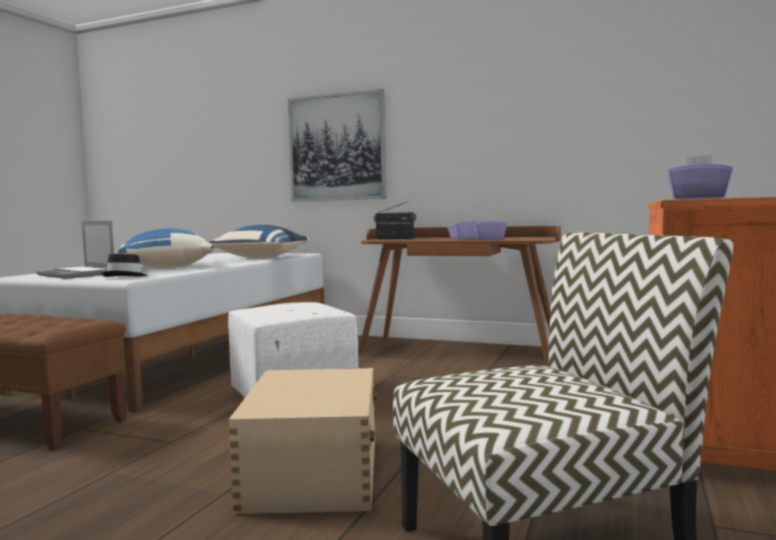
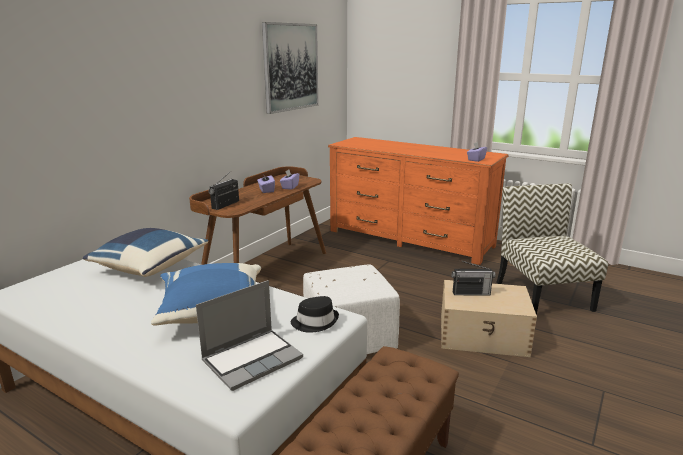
camera: 80 degrees left, 15 degrees up
picture [288,89,387,201] -> picture moved to [262,22,318,114]
none -> radio [452,260,496,295]

